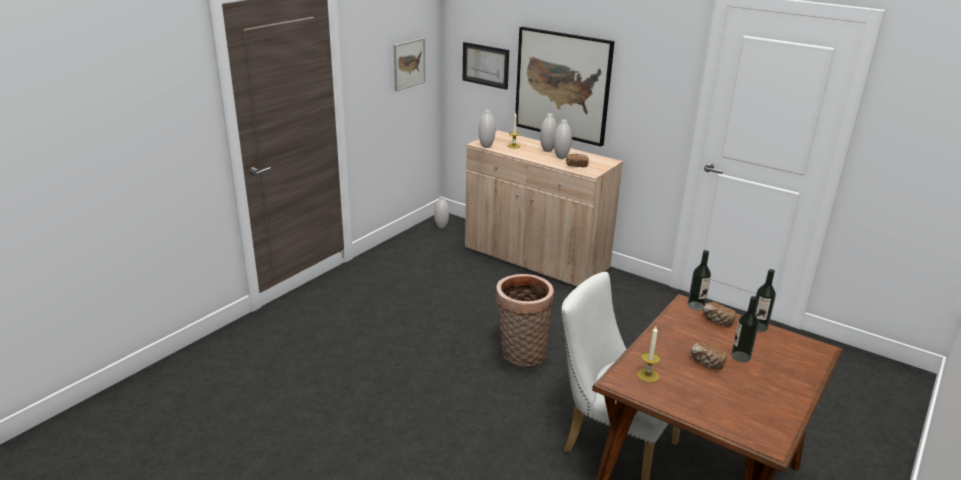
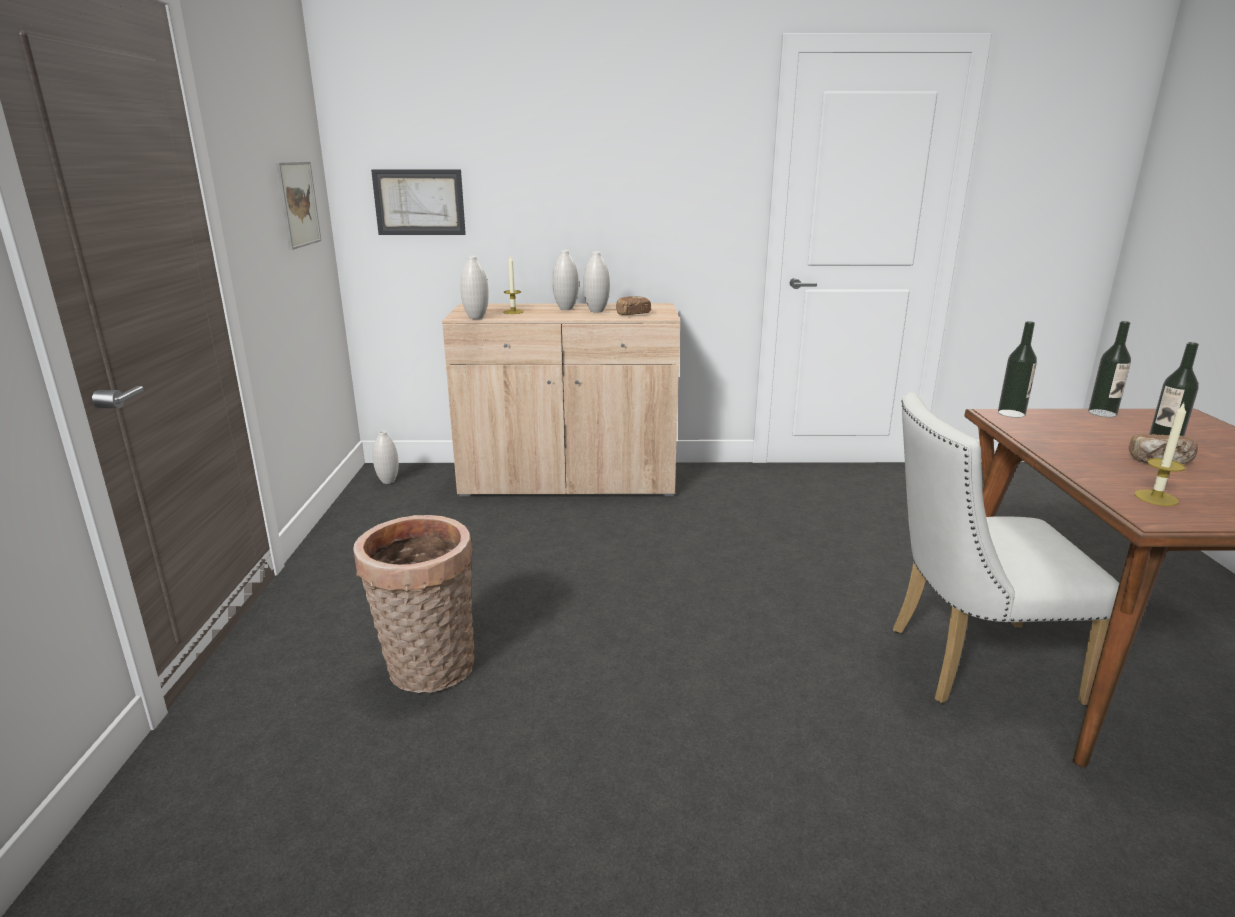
camera: 35 degrees left, 5 degrees down
basket [496,274,554,366] -> basket moved to [353,515,474,693]
picture [515,27,615,147] -> none
bread [703,302,736,327] -> none

